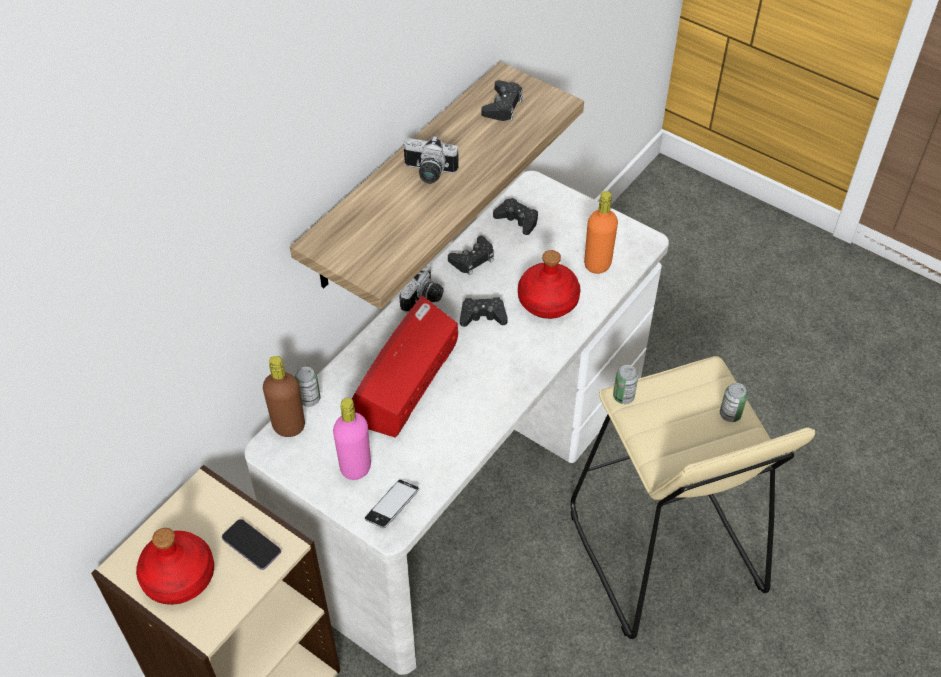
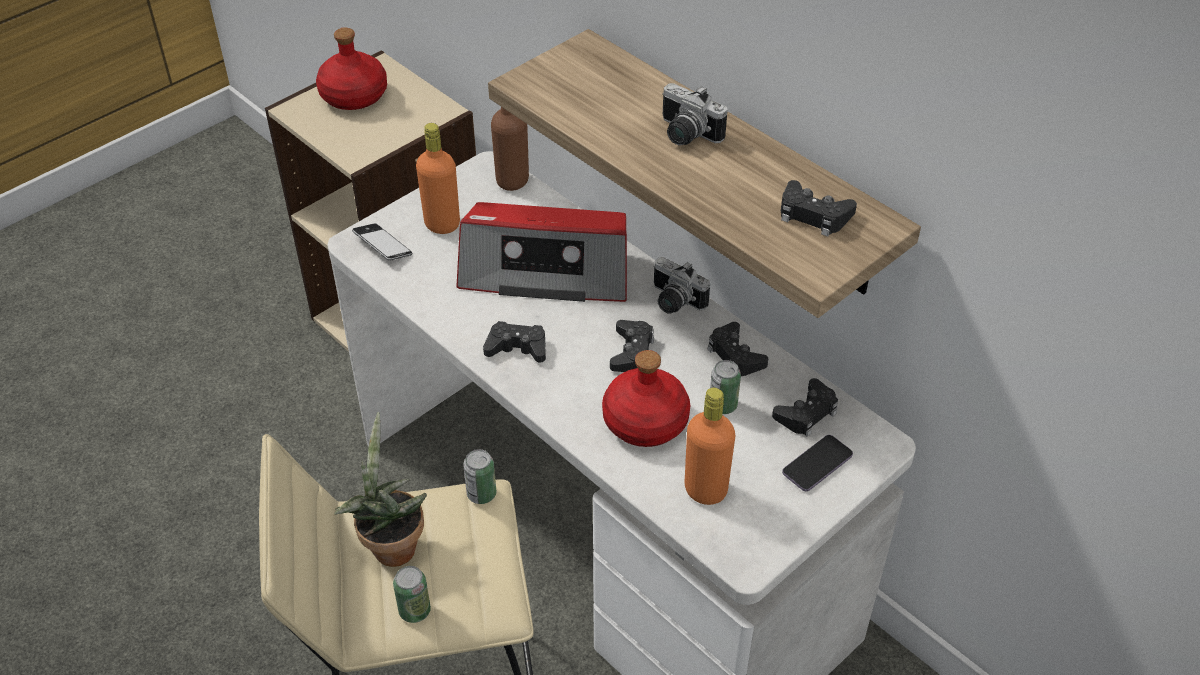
camera: 100 degrees right, 5 degrees down
phone [222,519,281,570] -> phone moved to [782,435,853,492]
can [295,367,321,407] -> can moved to [710,360,741,414]
pink bottle [333,398,371,480] -> orange bottle [416,123,460,234]
radio [352,296,458,438] -> radio turned 150 degrees clockwise [456,202,627,302]
camera [404,135,459,184] -> camera turned 75 degrees counterclockwise [662,83,728,146]
none -> potted plant [334,412,427,567]
none -> black game controller [483,321,546,362]

